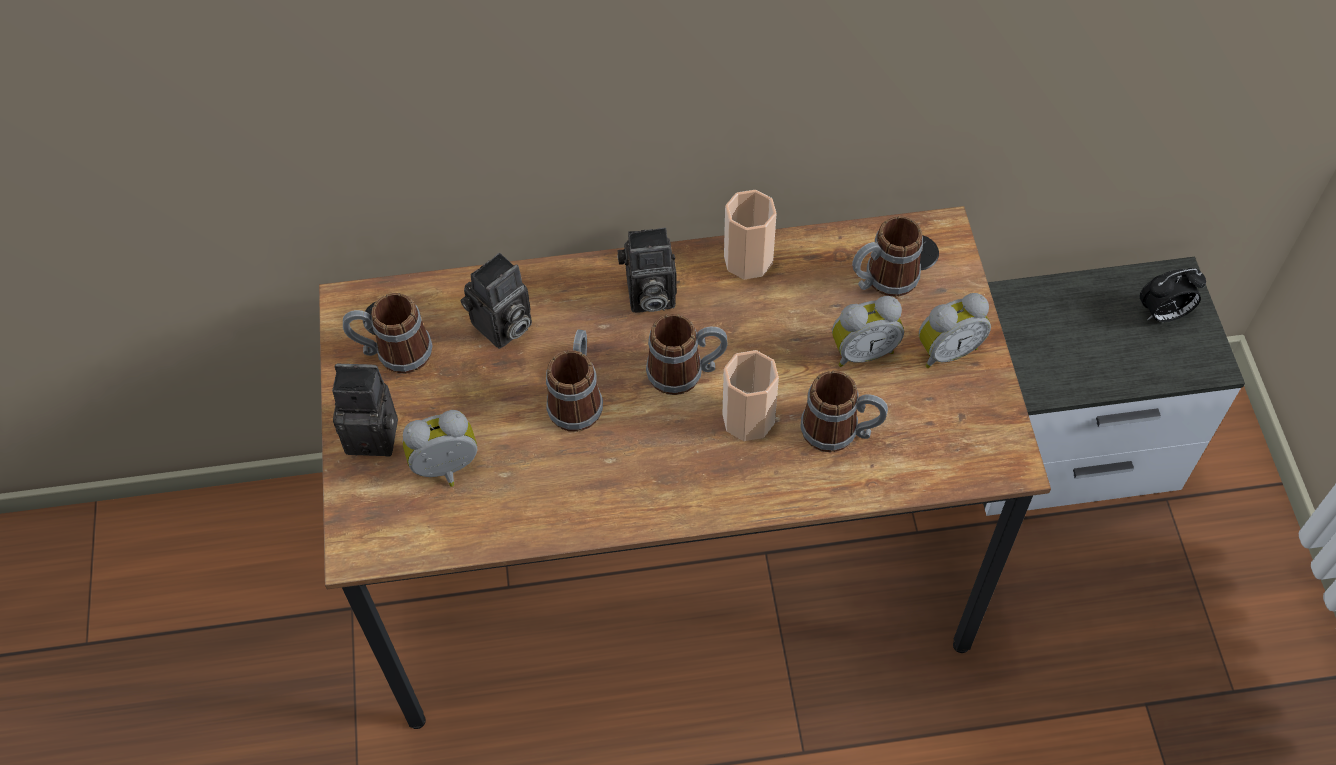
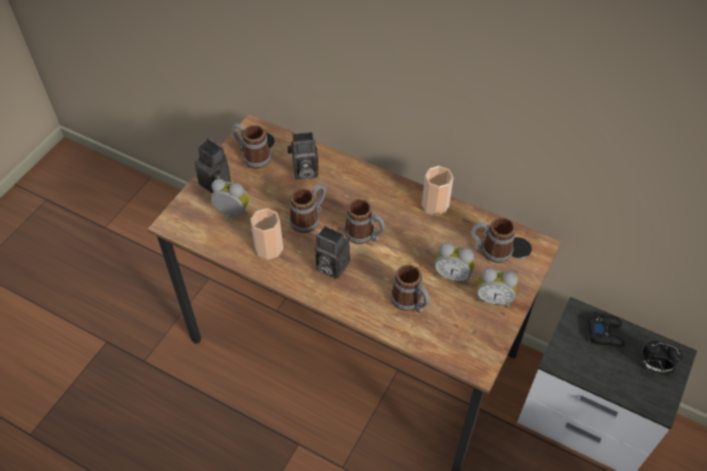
camera: 35 degrees right, 5 degrees down
camera [617,227,677,313] -> camera moved to [315,226,350,279]
cup [722,350,779,441] -> cup moved to [250,208,283,260]
none -> black game controller [588,316,625,347]

